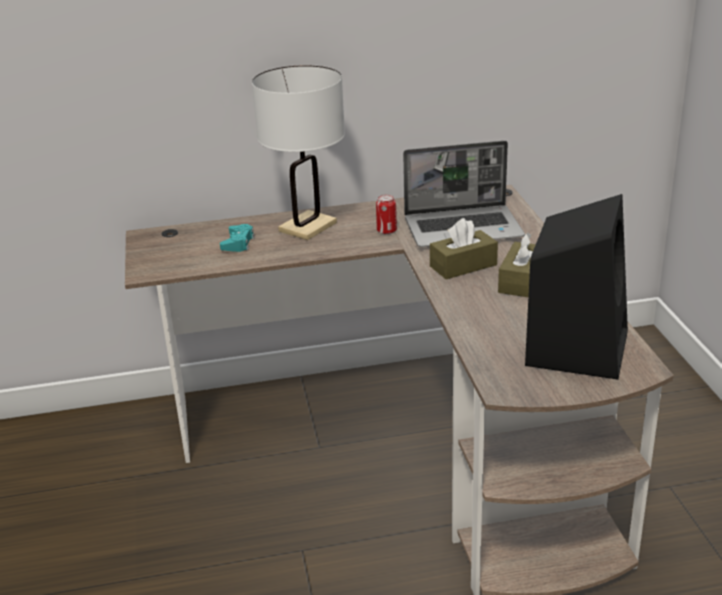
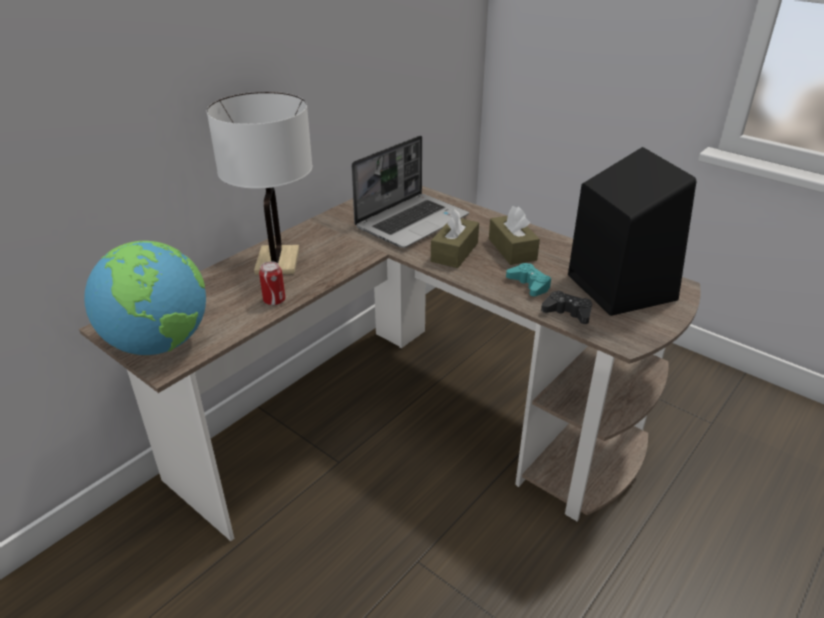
camera: 40 degrees left, 5 degrees up
turquoise game controller [220,224,255,252] -> turquoise game controller moved to [506,263,551,296]
can [376,194,397,234] -> can moved to [259,261,286,305]
none -> globe [84,241,206,355]
none -> black game controller [541,291,592,324]

